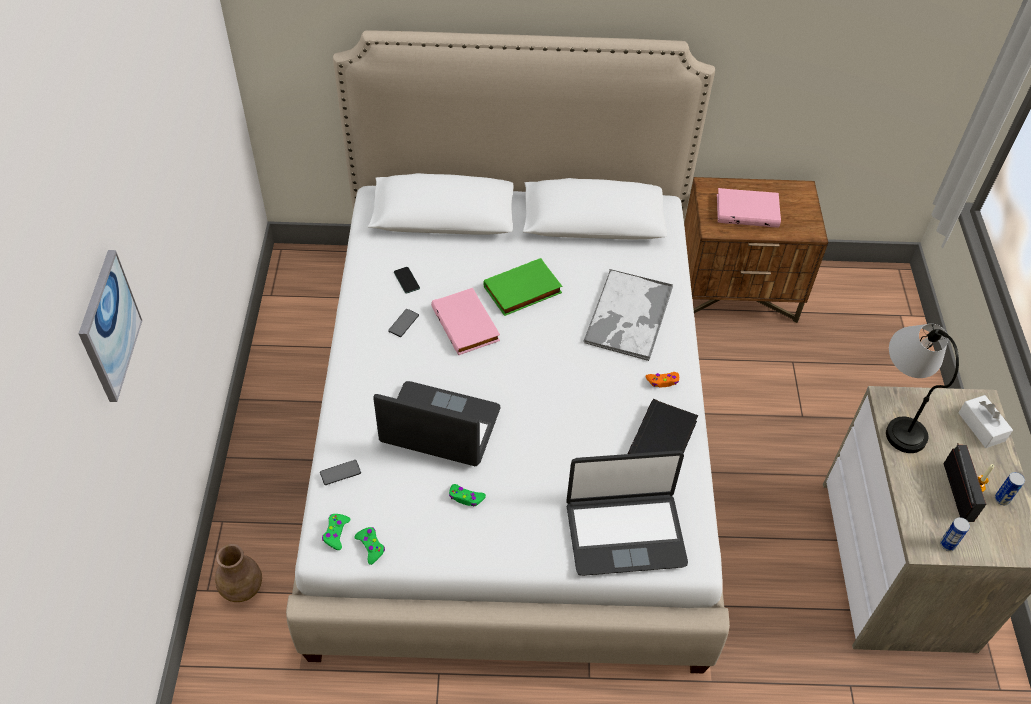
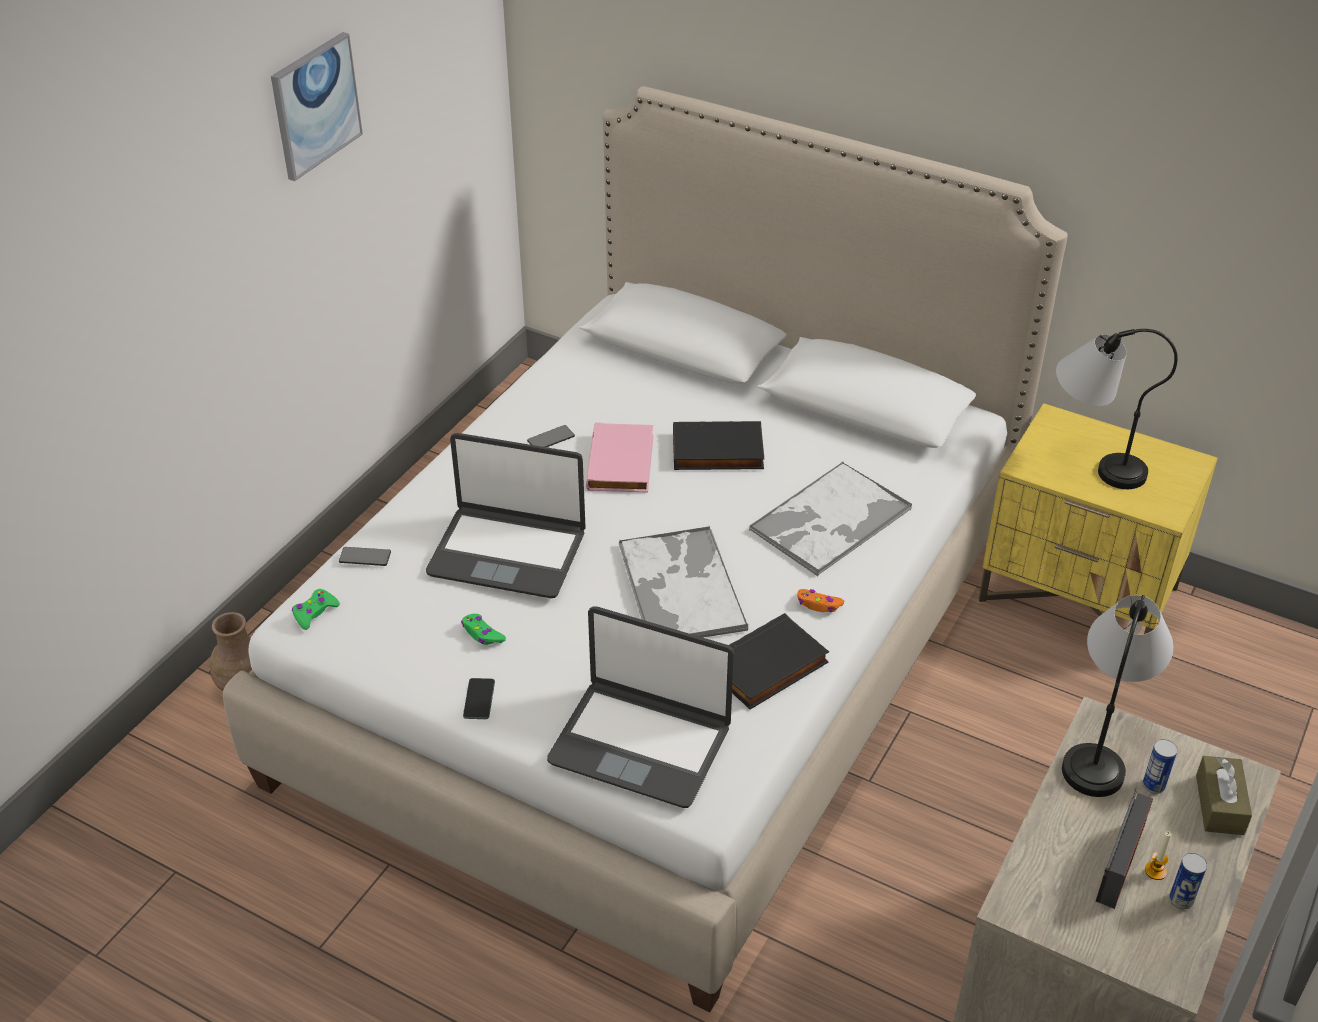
camera: 30 degrees right, 10 degrees down
picture [78,250,142,402] -> picture moved to [271,32,363,181]
green game controller [354,527,385,565] -> none
laptop [373,381,500,466] -> laptop turned 150 degrees clockwise [426,433,586,598]
phone [394,267,420,293] -> phone moved to [463,678,495,719]
green book [483,258,562,316] -> black book [673,421,764,470]
brown nightstand [684,177,828,323] -> yellow nightstand [979,403,1218,634]
pink book [717,188,781,228] -> table lamp [1056,329,1178,489]
can [940,517,970,551] -> can moved to [1143,739,1178,794]
white tissue box [959,395,1013,448] -> brown tissue box [1196,756,1252,835]
none -> tray [619,526,748,637]

